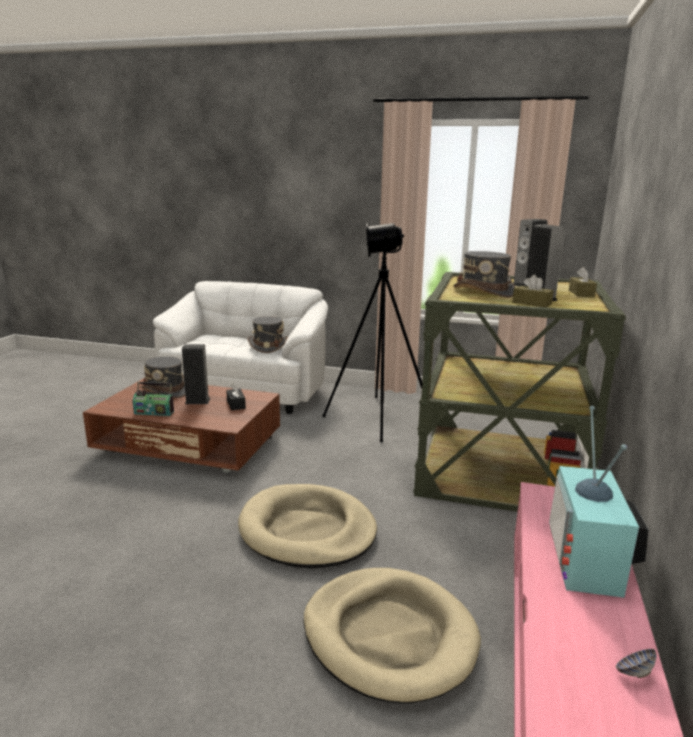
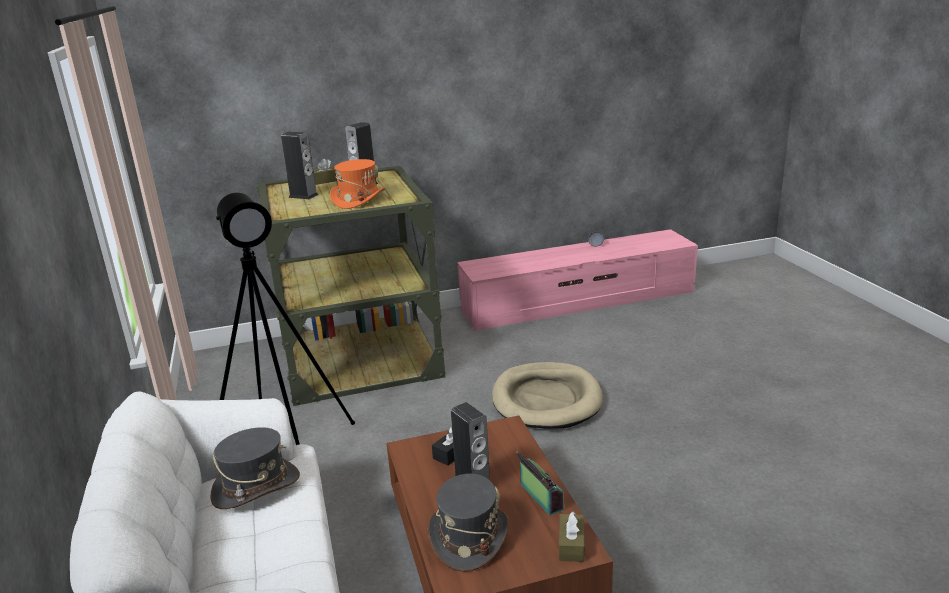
camera: 120 degrees left, 5 degrees up
beige dog bed [304,568,481,704] -> none
grey hat [453,251,516,298] -> orange hat [330,159,385,209]
brown tissue box [512,275,554,307] -> brown tissue box moved to [559,511,584,562]
television [549,406,648,598] -> none

